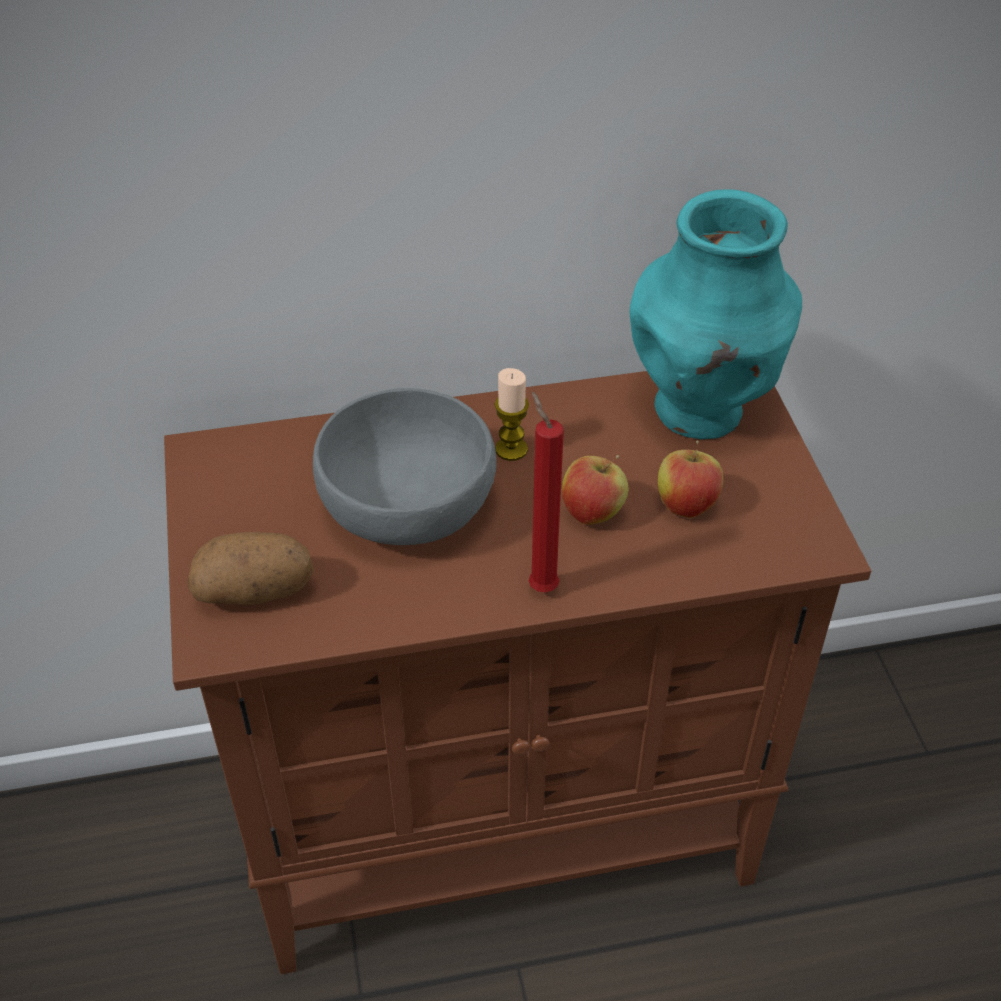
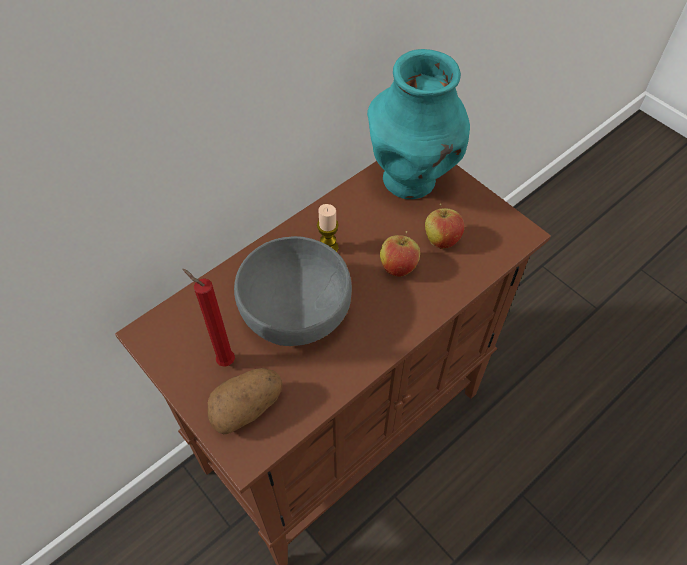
camera: 30 degrees left, 10 degrees up
red candle [529,392,564,592] -> red candle moved to [183,269,235,367]

